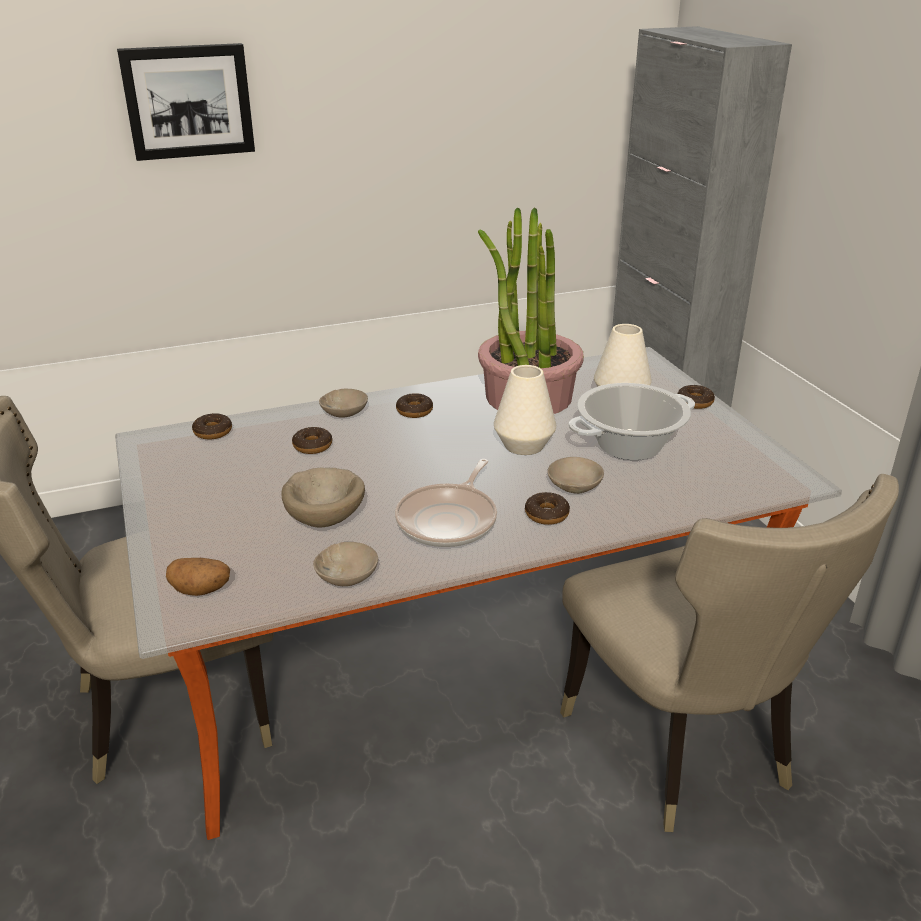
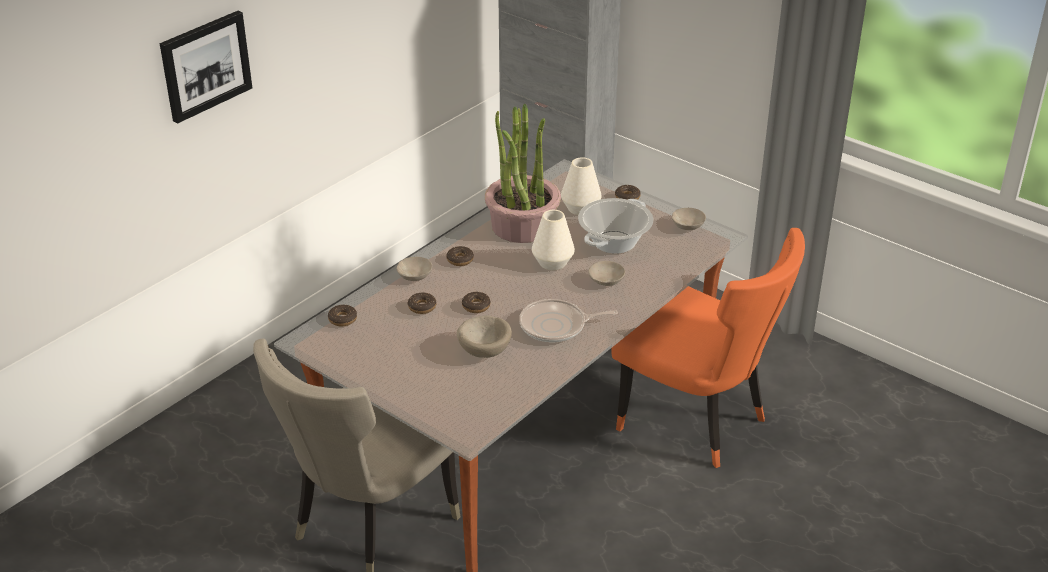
camera: 30 degrees left, 5 degrees up
potato [166,558,230,596] -> none
beige bowl [313,542,378,586] -> beige bowl moved to [672,208,706,230]
frying pan [395,459,497,547] -> frying pan turned 90 degrees clockwise [519,299,618,342]
donut [525,492,570,525] -> donut moved to [462,292,491,313]
beige chair [560,474,899,832] -> orange chair [611,228,805,468]

